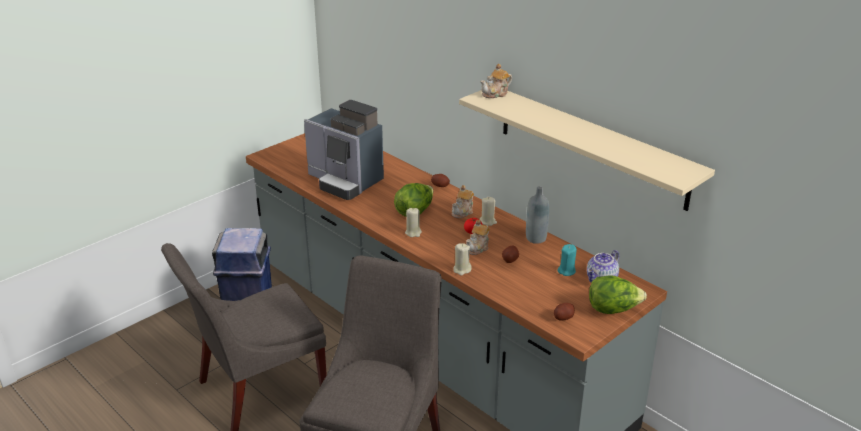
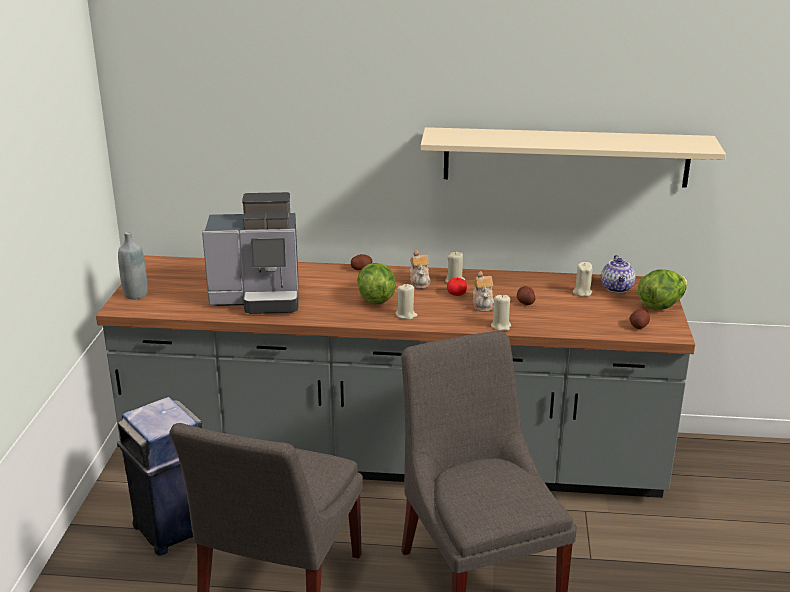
camera: 40 degrees left, 5 degrees down
teapot [480,64,512,98] -> none
grey bottle [526,186,549,244] -> grey bottle moved to [118,232,148,300]
turquoise candle [557,244,577,276] -> beige candle [573,262,593,297]

